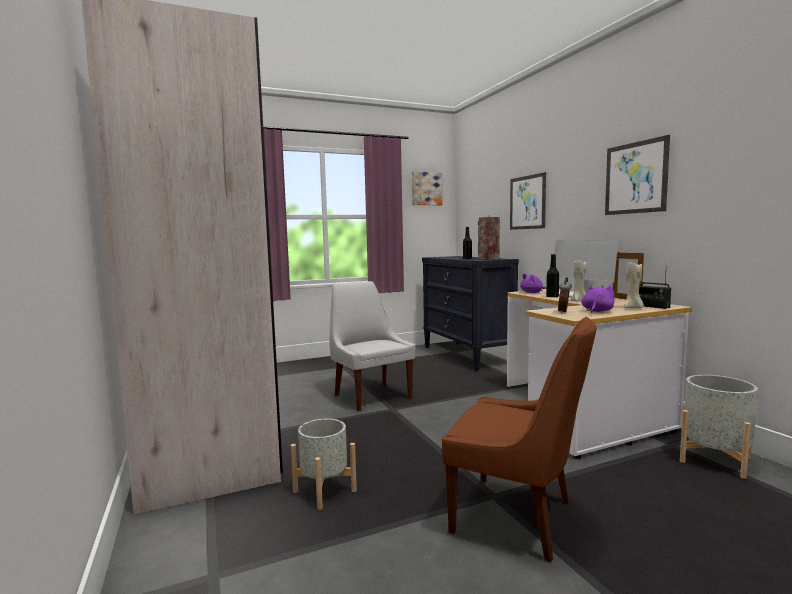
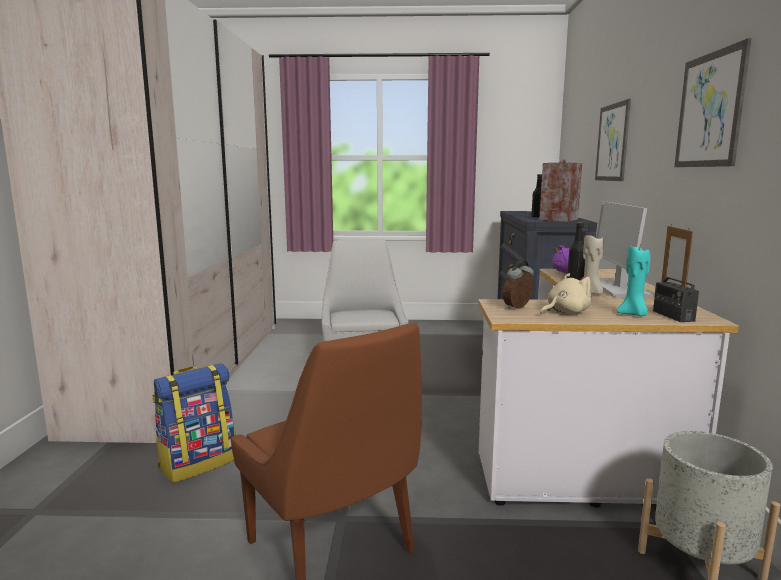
camera: 25 degrees right, 5 degrees up
grey planter [291,419,357,510] -> backpack [152,363,235,483]
picture [412,171,443,205] -> none
purple plush toy [581,284,614,312] -> beige plush toy [540,273,592,314]
beige candle [624,261,644,308] -> turquoise candle [617,246,650,316]

